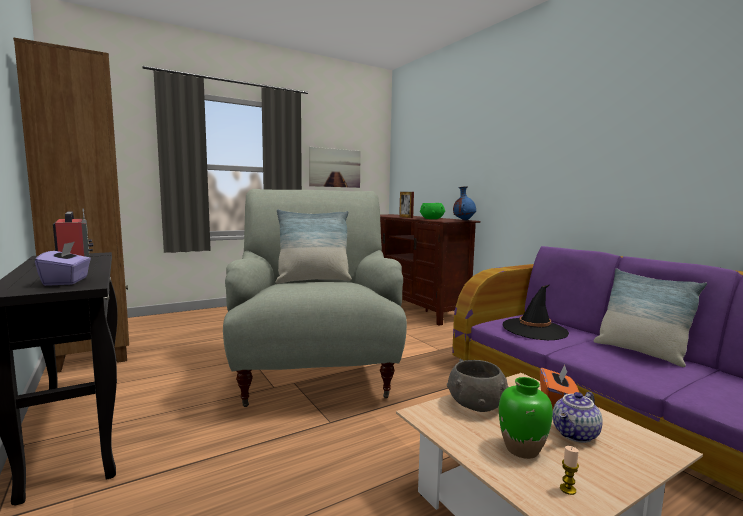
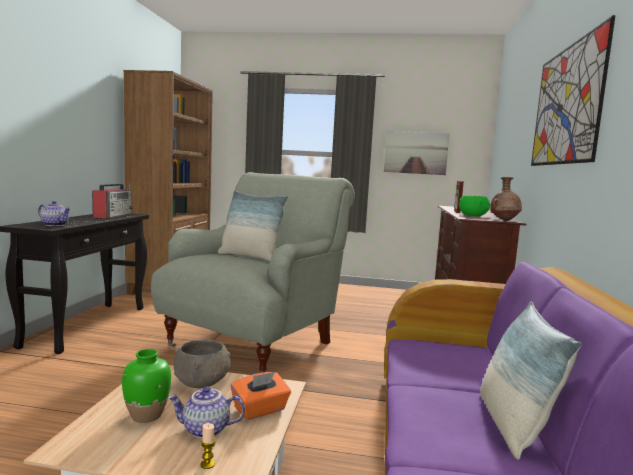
camera: 40 degrees right, 0 degrees up
purple tissue box [35,241,91,286] -> teapot [38,201,70,226]
blue vase [453,186,476,220] -> brown vase [490,177,522,221]
black hat [503,285,569,340] -> none
candle [560,446,579,495] -> candle moved to [200,423,216,469]
none -> picture [531,15,615,166]

